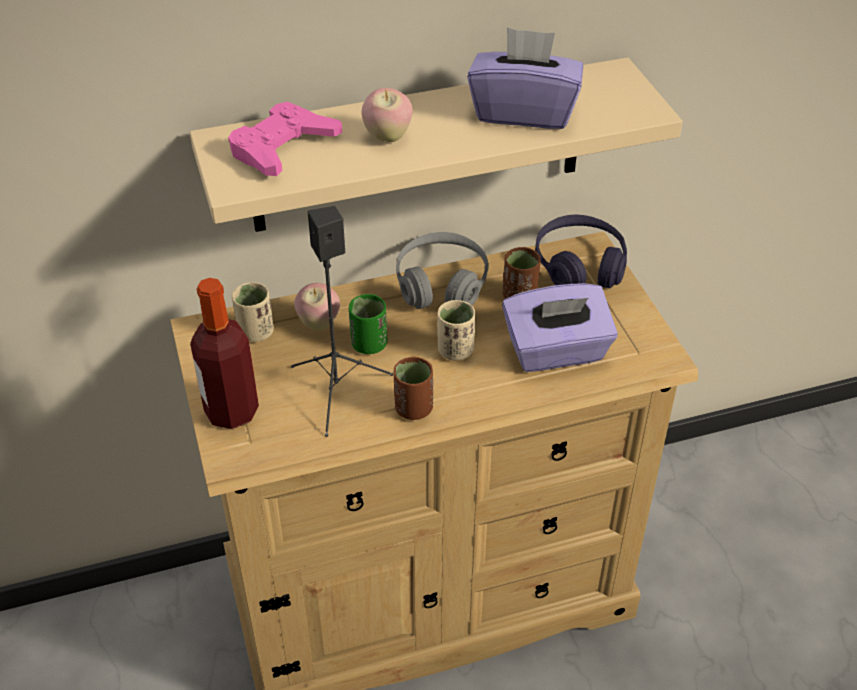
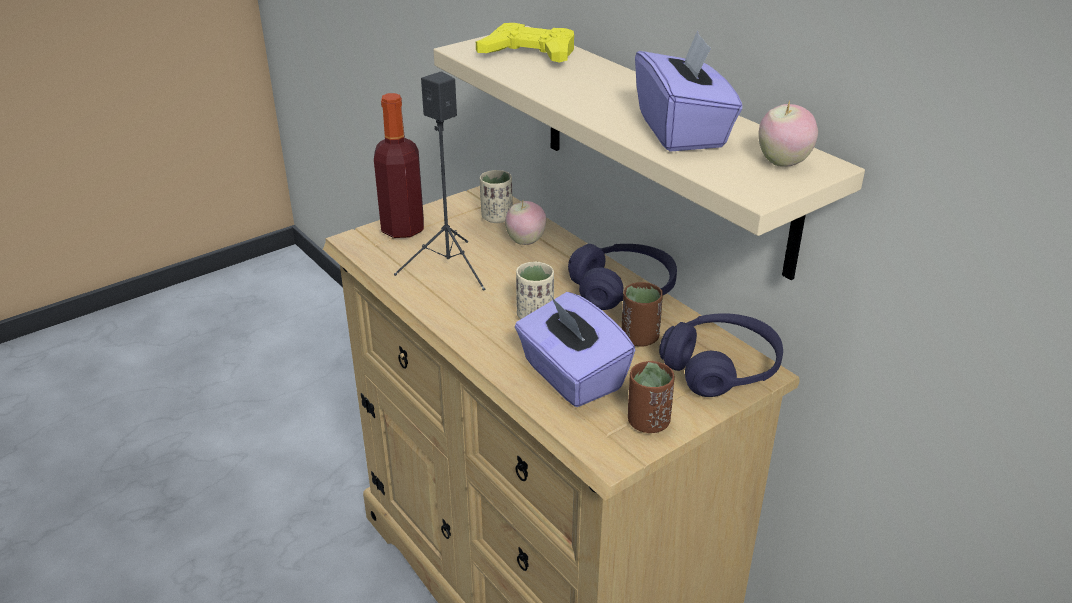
camera: 70 degrees right, 10 degrees down
pink game controller [228,102,342,176] -> yellow game controller [476,23,574,63]
green cup [349,294,387,354] -> none
apple [362,88,413,142] -> apple moved to [758,101,818,167]
brown cup [394,357,433,420] -> brown cup moved to [628,361,675,433]
grey headphones [396,232,489,309] -> purple headphones [568,244,677,310]

